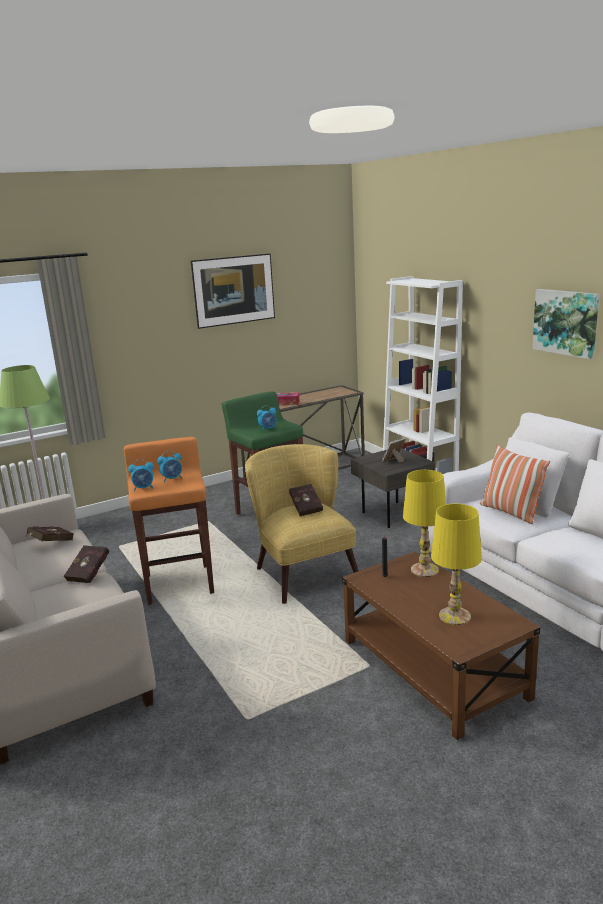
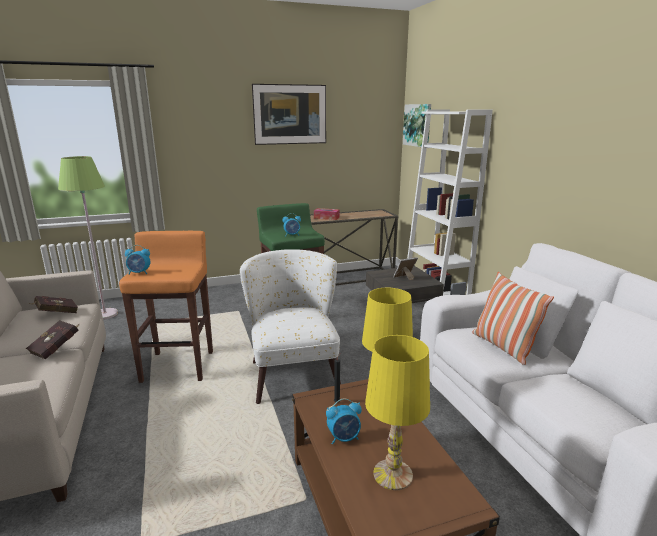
camera: 10 degrees right, 0 degrees up
alarm clock [157,451,182,482] -> alarm clock moved to [326,398,362,445]
yellow armchair [245,444,359,604] -> white armchair [240,249,341,404]
red book [289,484,323,516] -> none
picture [532,289,599,359] -> picture moved to [403,104,431,147]

